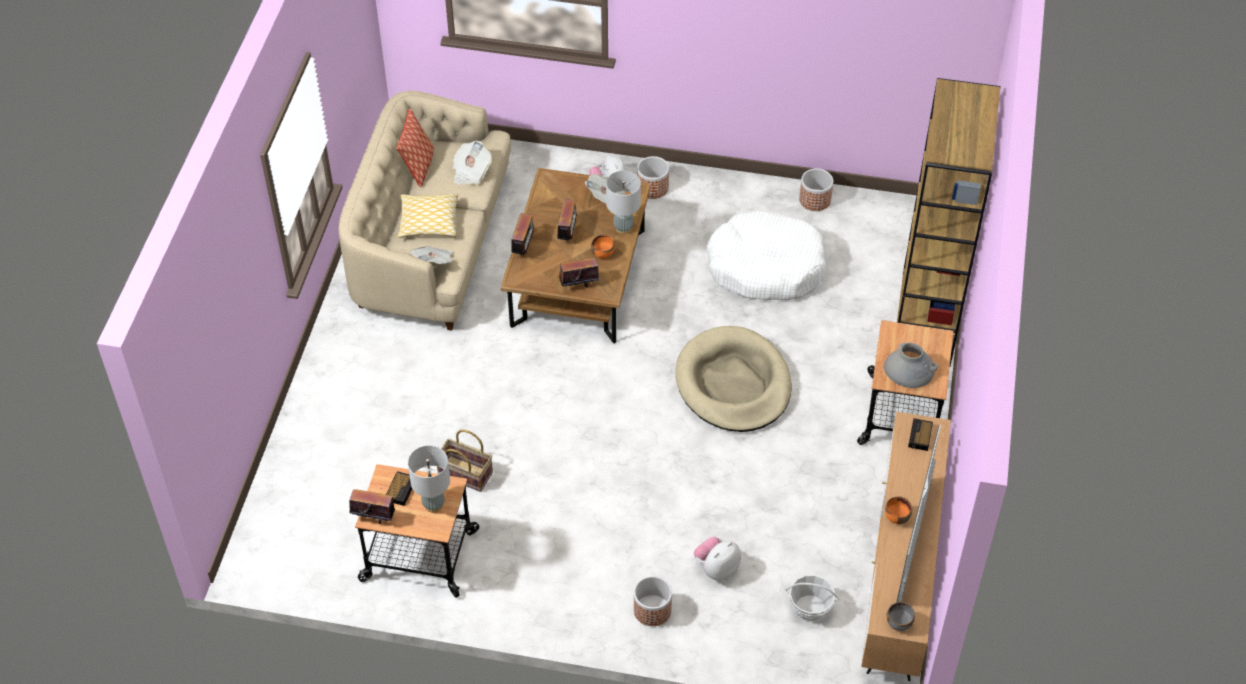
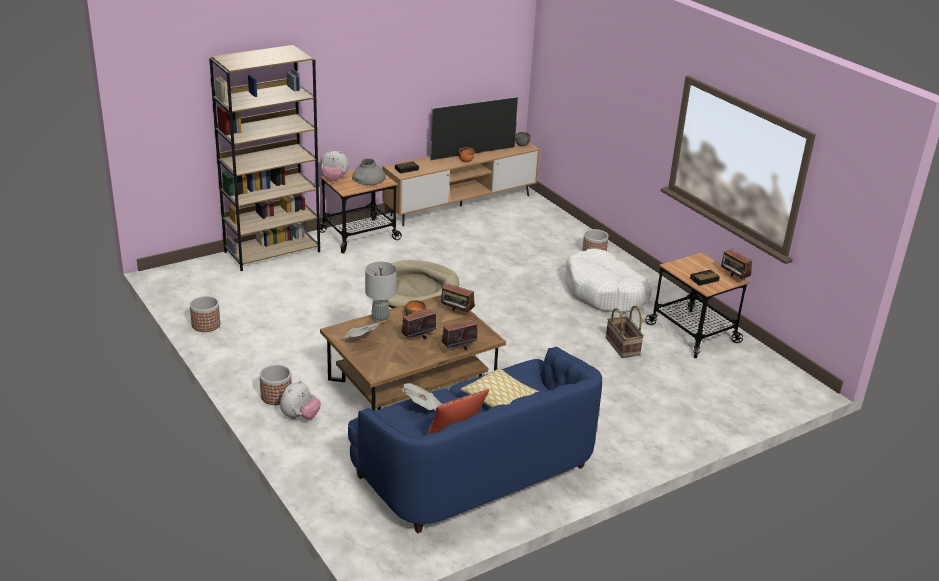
camera: 135 degrees left, 20 degrees down
beige sofa [339,91,511,331] -> blue sofa [348,347,602,534]
grey table lamp [408,445,450,513] -> none
newspaper [410,246,453,264] -> none
plush toy [694,537,741,581] -> plush toy moved to [321,150,349,181]
white dog bed [707,210,826,300] -> white dog bed moved to [565,249,652,313]
basket [786,575,839,621] -> none

